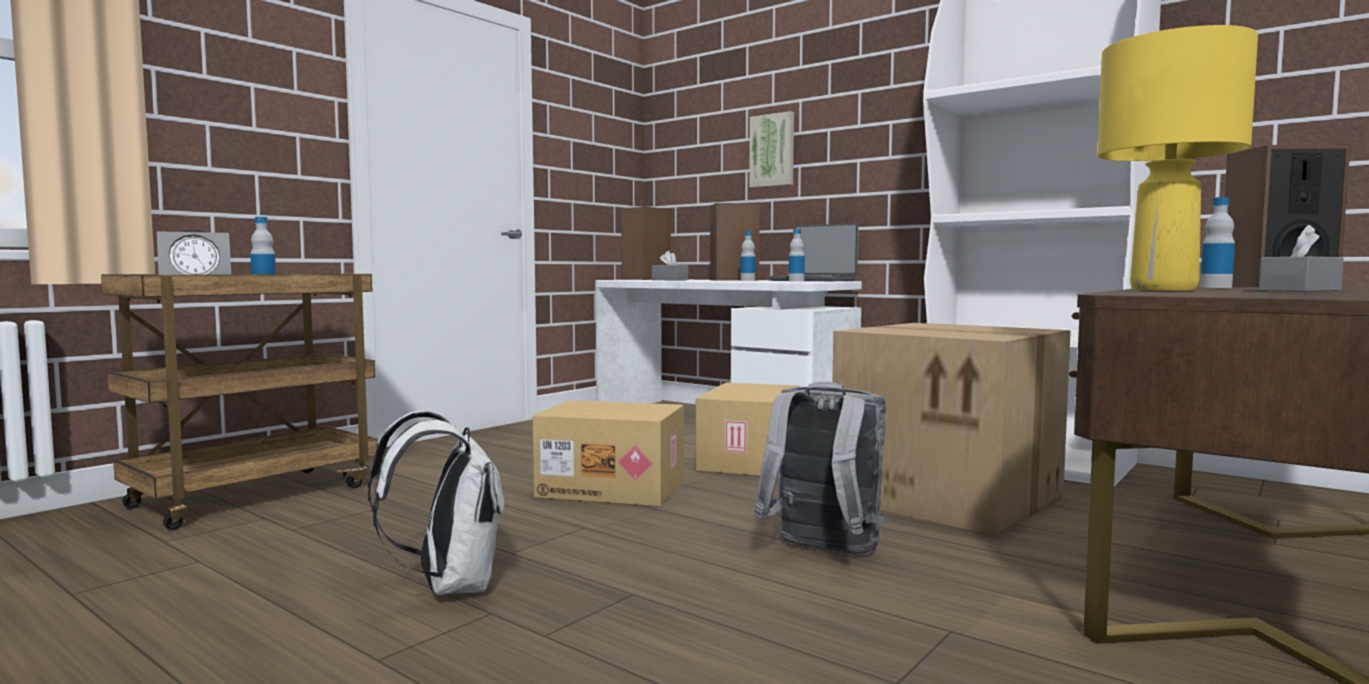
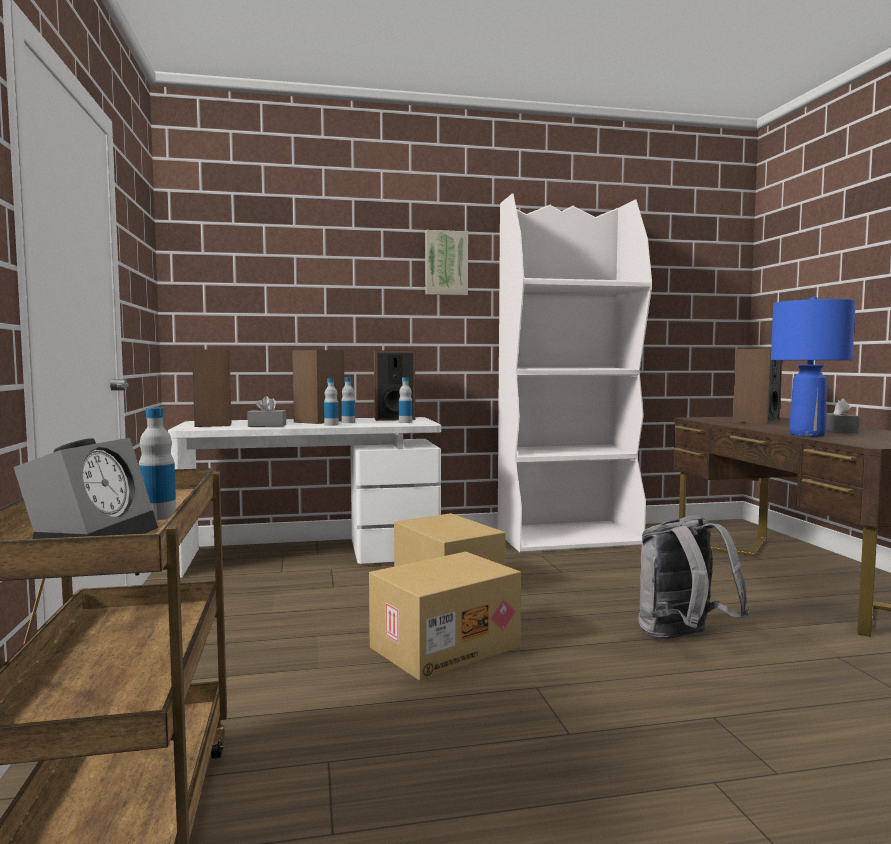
camera: 50 degrees left, 0 degrees up
white backpack [367,411,504,595] -> none
picture [749,111,794,188] -> picture moved to [425,230,468,296]
laptop [769,223,858,281] -> speaker [374,351,416,421]
cardboard box [832,323,1071,536] -> none
yellow table lamp [1097,25,1258,291] -> blue table lamp [771,296,856,437]
bottle [1200,197,1235,288] -> bottle moved to [324,378,339,426]

